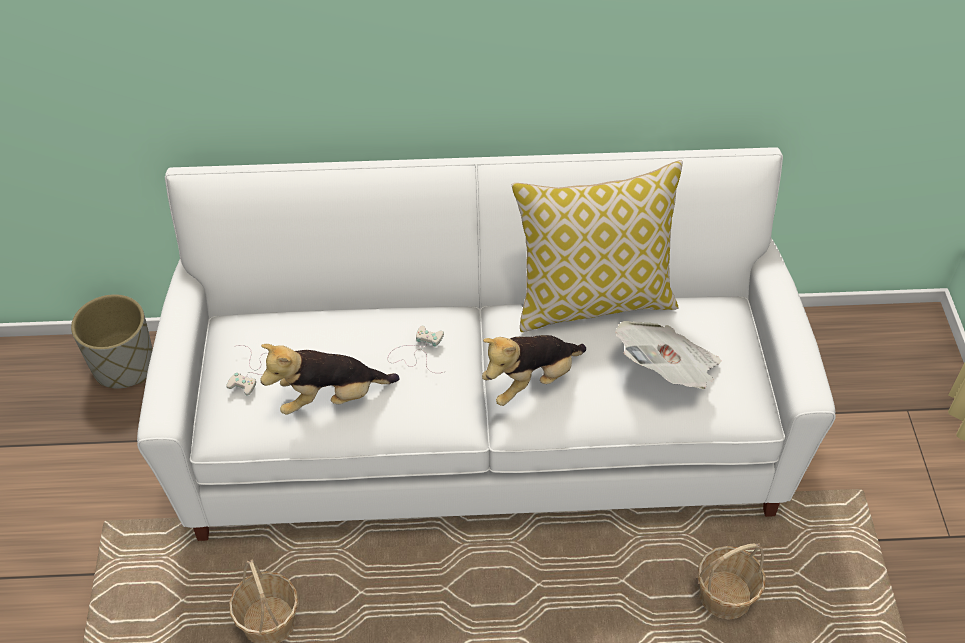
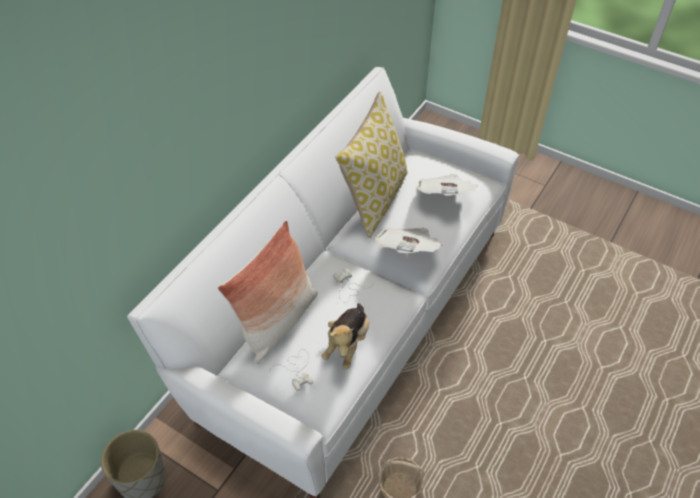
camera: 55 degrees left, 0 degrees up
plush toy [482,335,586,406] -> newspaper [375,228,442,253]
basket [697,543,766,620] -> none
none -> pillow [218,221,318,364]

